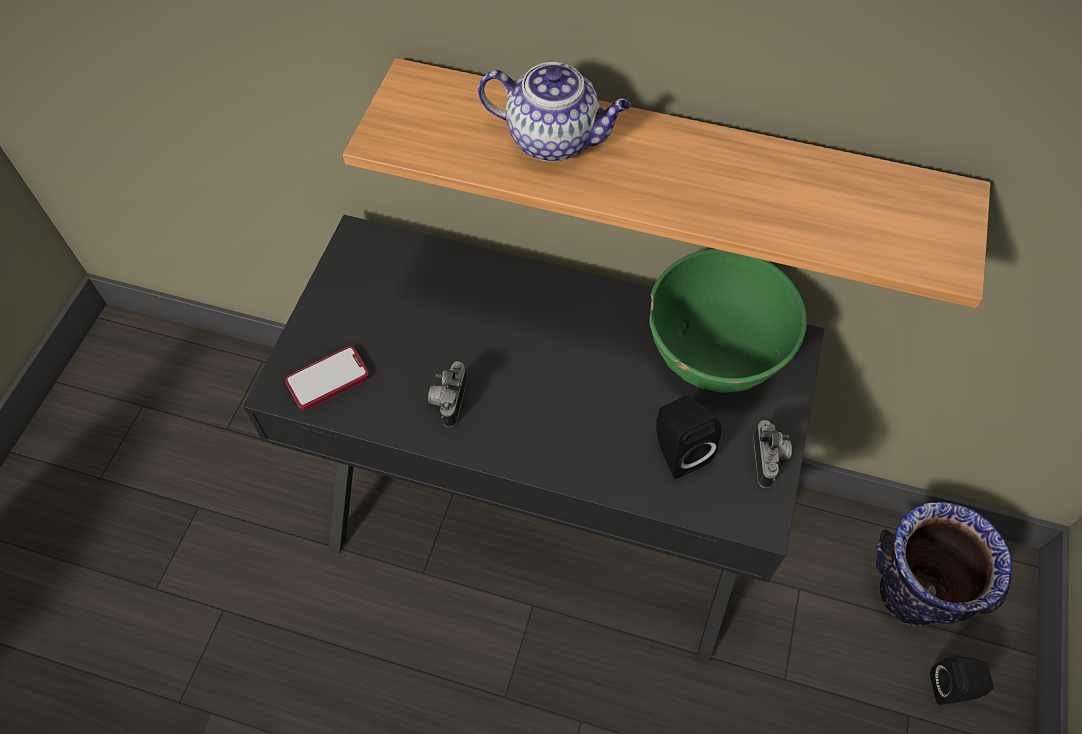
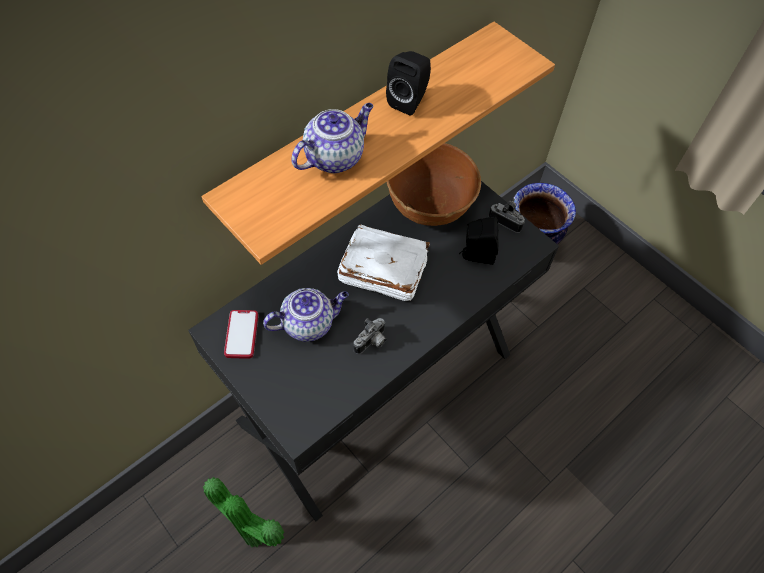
camera: 60 degrees left, 0 degrees up
phone [285,346,370,411] -> phone moved to [224,310,258,359]
camera [428,362,467,428] -> camera turned 90 degrees counterclockwise [353,318,386,354]
green bowl [649,249,807,393] -> brown bowl [387,143,481,226]
black speaker [930,656,994,705] -> black speaker moved to [386,51,431,115]
none -> potted plant [203,477,284,547]
none -> teapot [263,288,349,342]
none -> white book [337,224,430,301]

